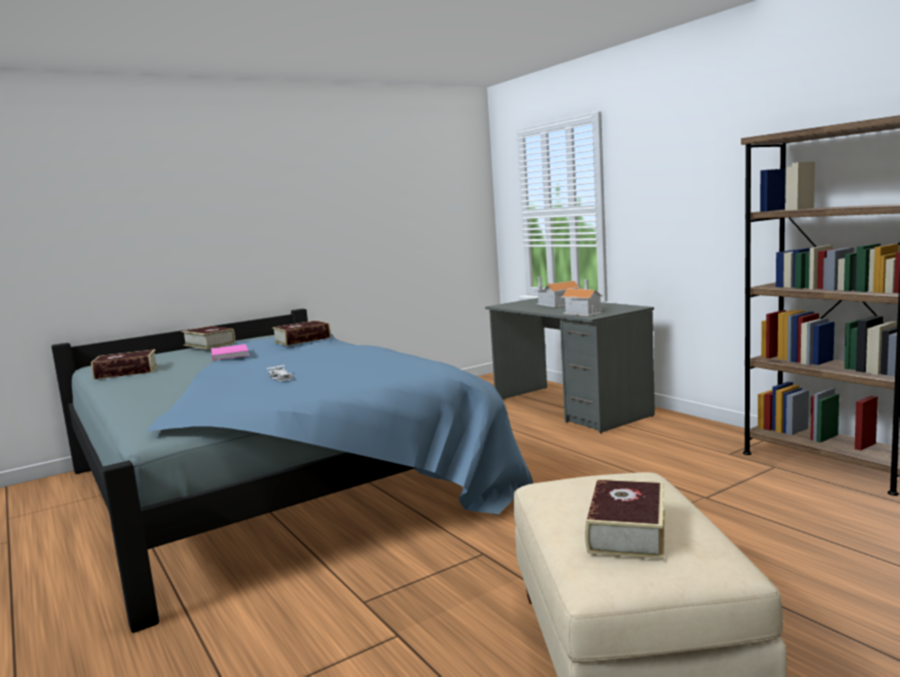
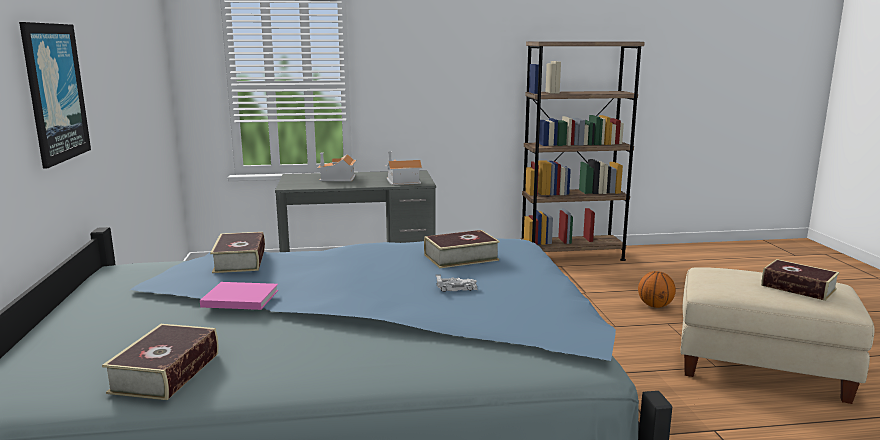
camera: 65 degrees left, 5 degrees up
book [182,326,235,349] -> book moved to [424,230,500,268]
none -> picture [19,22,91,169]
none -> basketball [638,271,676,308]

